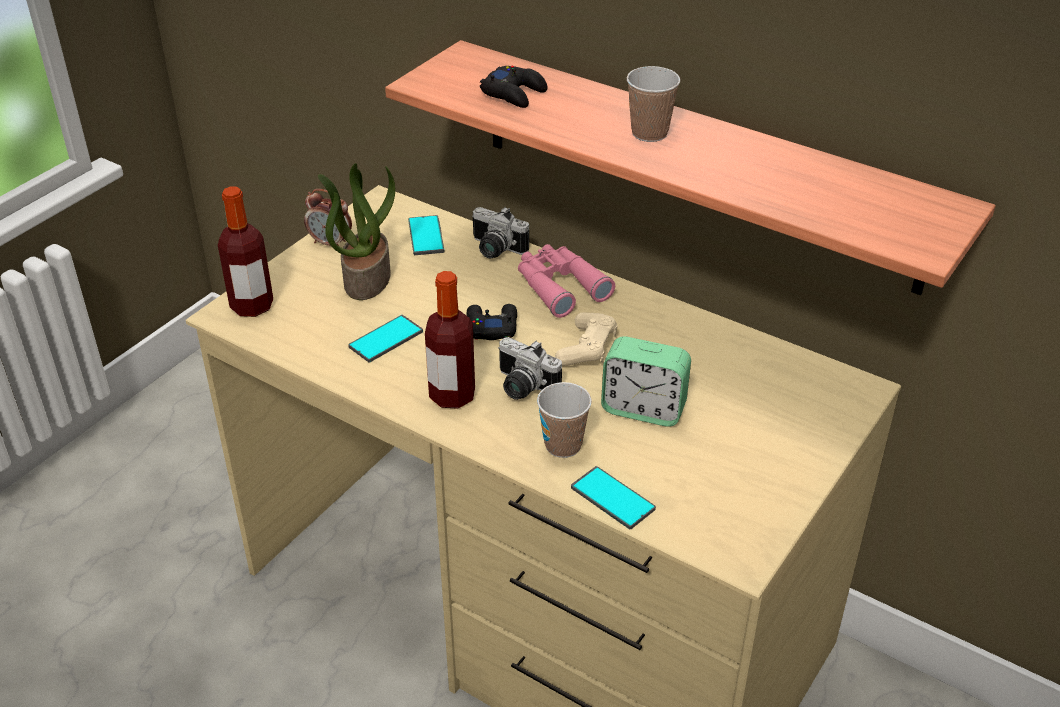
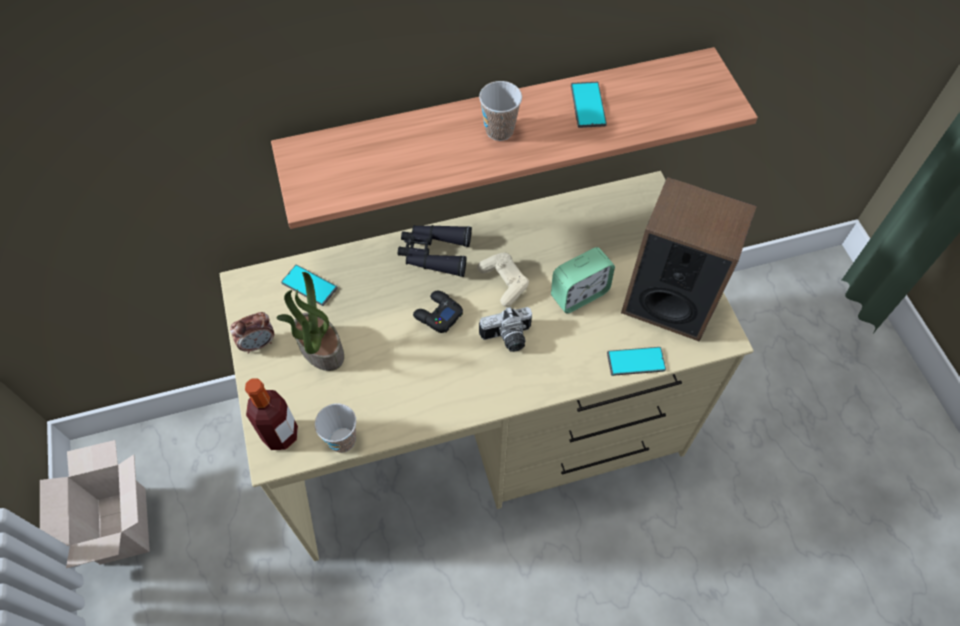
camera: 50 degrees left, 20 degrees up
phone [348,315,423,362] -> phone moved to [571,82,607,128]
bottle [425,271,475,409] -> none
camera [472,207,529,258] -> none
black game controller [480,66,547,108] -> none
pink binoculars [518,244,615,318] -> black binoculars [398,225,472,277]
cup [537,382,592,458] -> cup moved to [315,404,356,453]
none -> cardboard box [40,440,150,568]
none -> speaker [621,177,757,341]

